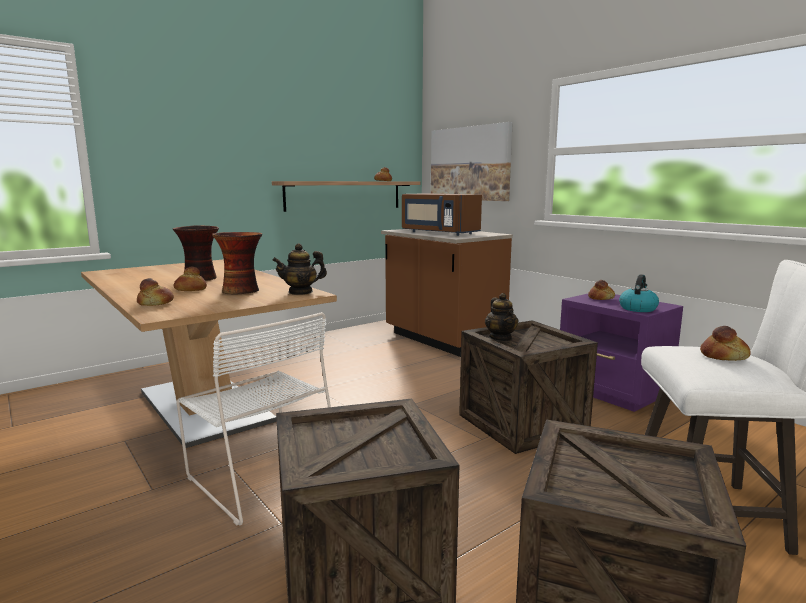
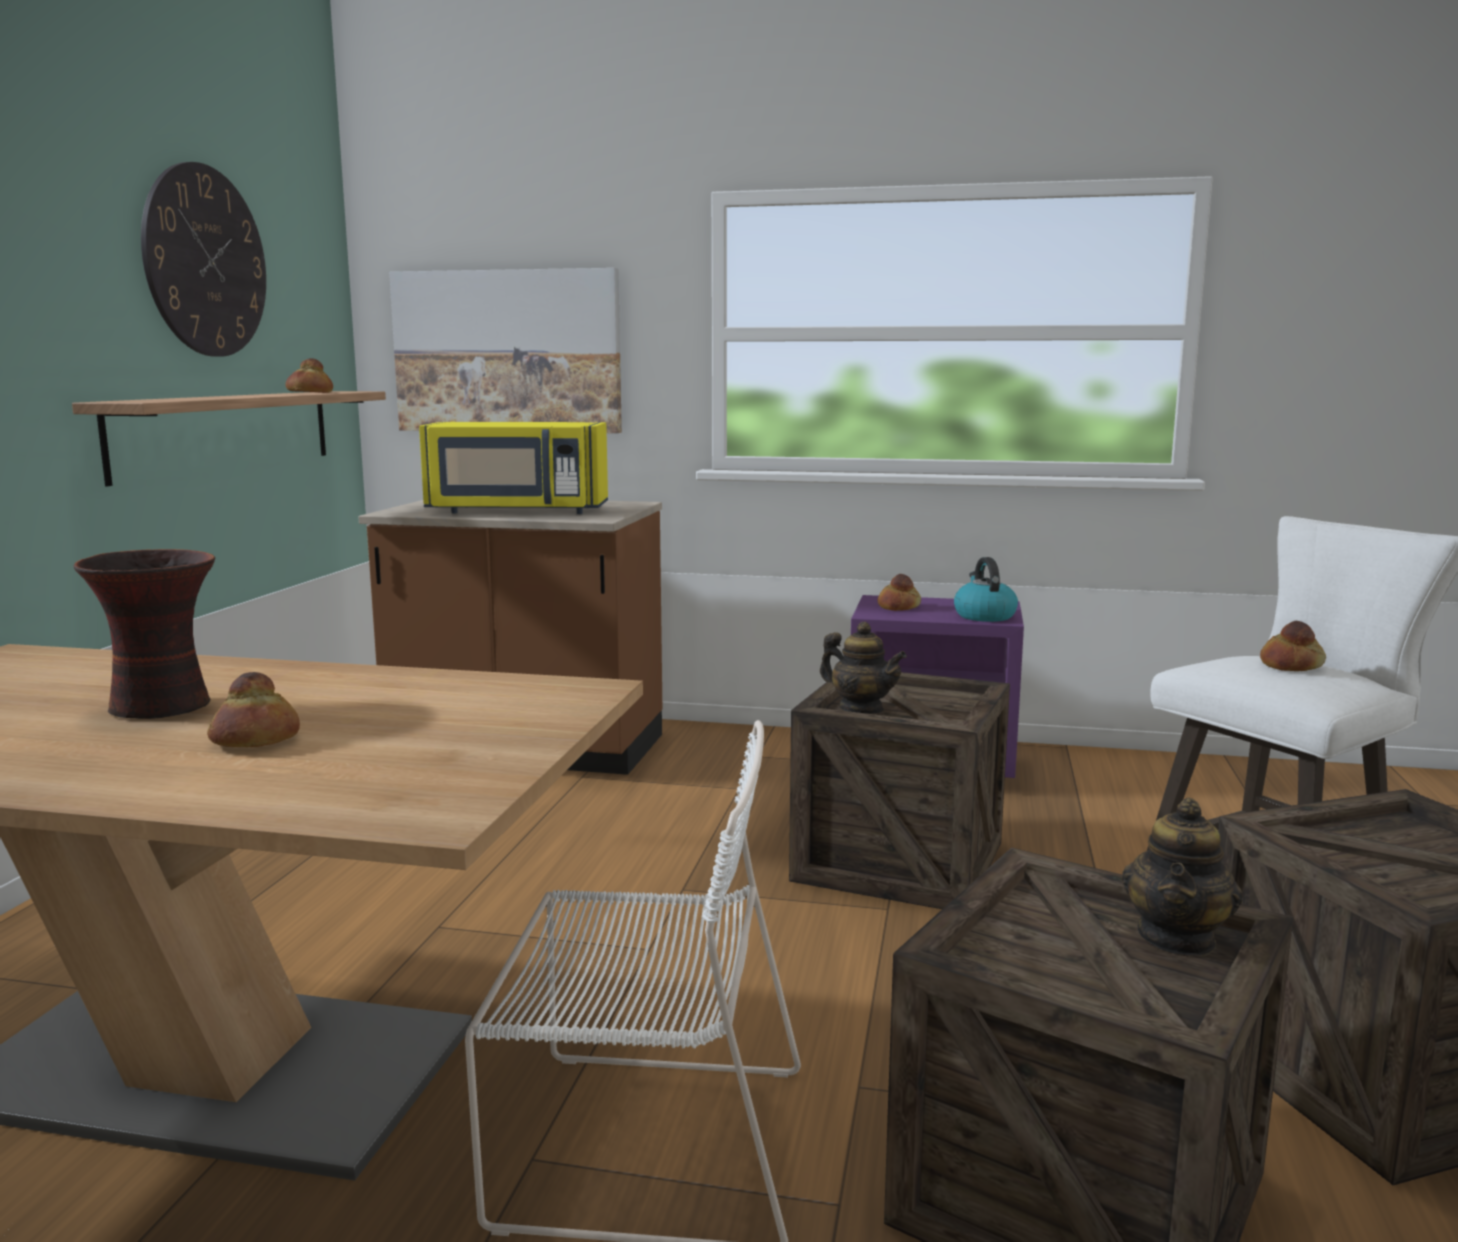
camera: 40 degrees left, 0 degrees up
bread [137,278,174,306] -> none
vase [212,232,262,294] -> none
teapot [272,243,327,295] -> teapot moved to [1122,797,1243,957]
brown microwave [402,193,482,236] -> yellow microwave [419,422,608,514]
none -> wall clock [141,162,266,357]

